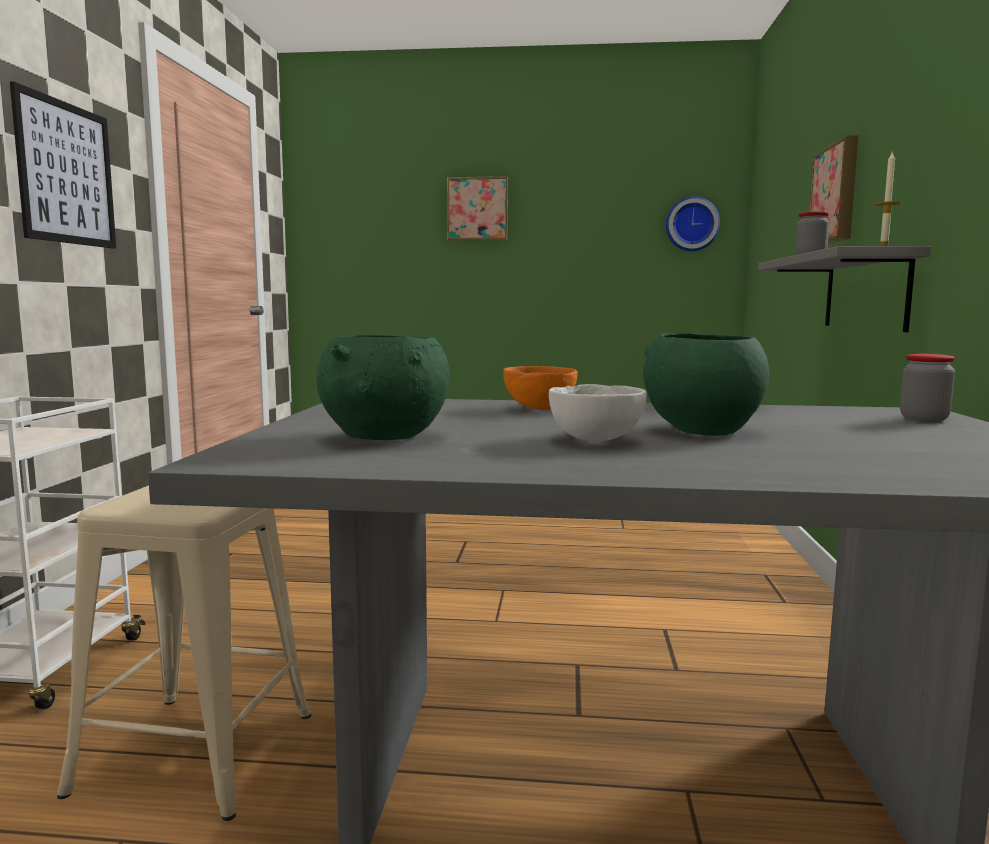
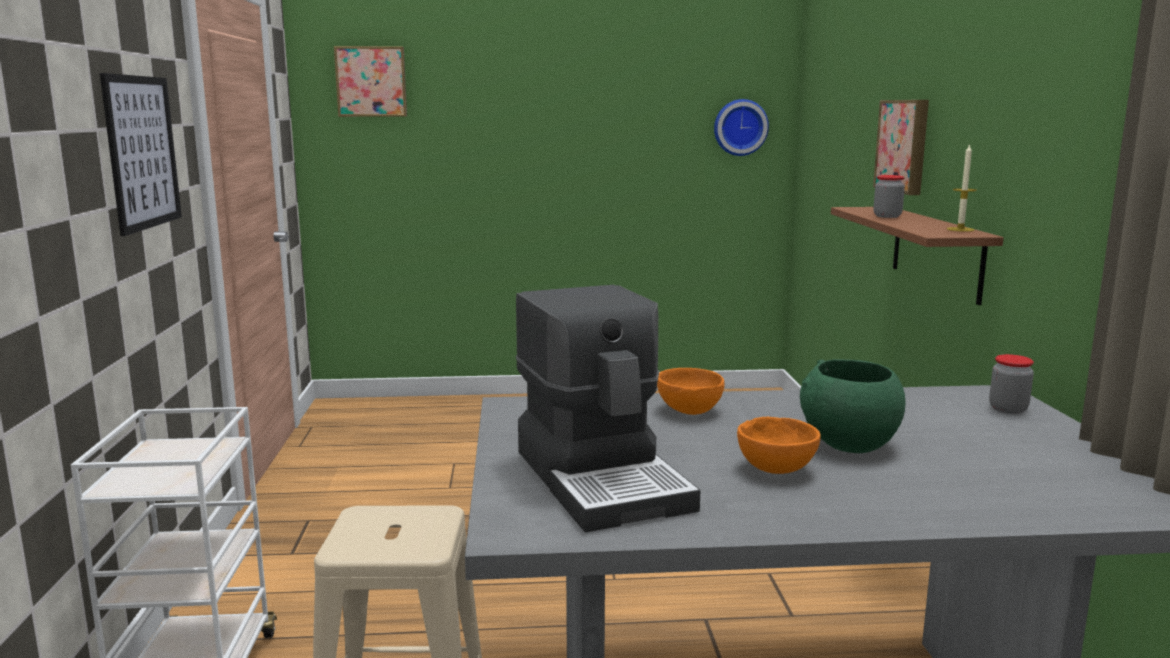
camera: 10 degrees left, 5 degrees up
green bowl [316,335,450,440] -> coffee machine [515,285,700,532]
picture [447,177,508,240] -> picture moved to [334,46,407,117]
white bowl [549,384,647,441] -> orange bowl [737,417,821,474]
grey shelf [758,246,931,332] -> brown shelf [831,207,1004,305]

